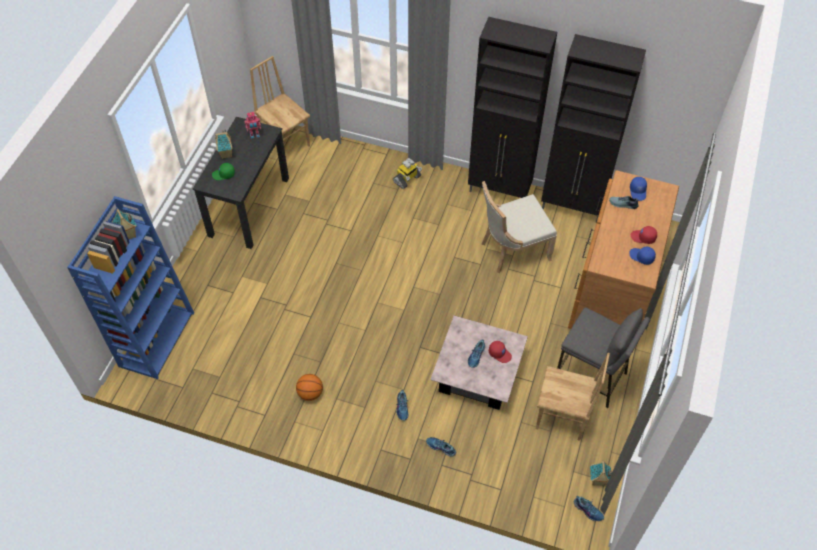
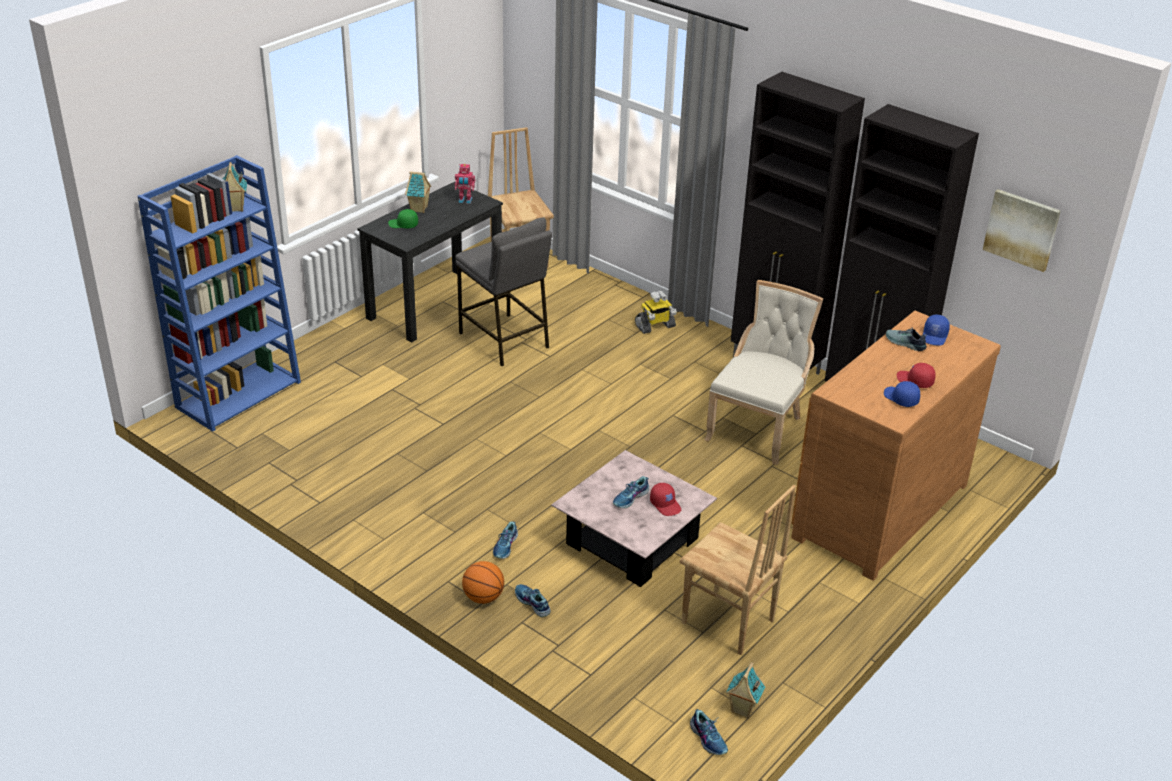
camera: 20 degrees right, 20 degrees down
basketball [296,374,323,401] -> basketball moved to [462,561,504,604]
beige chair [481,181,557,273] -> beige chair turned 120 degrees clockwise [704,280,823,465]
grey stool [557,307,650,408] -> grey stool moved to [455,217,552,366]
none -> picture [983,189,1061,272]

